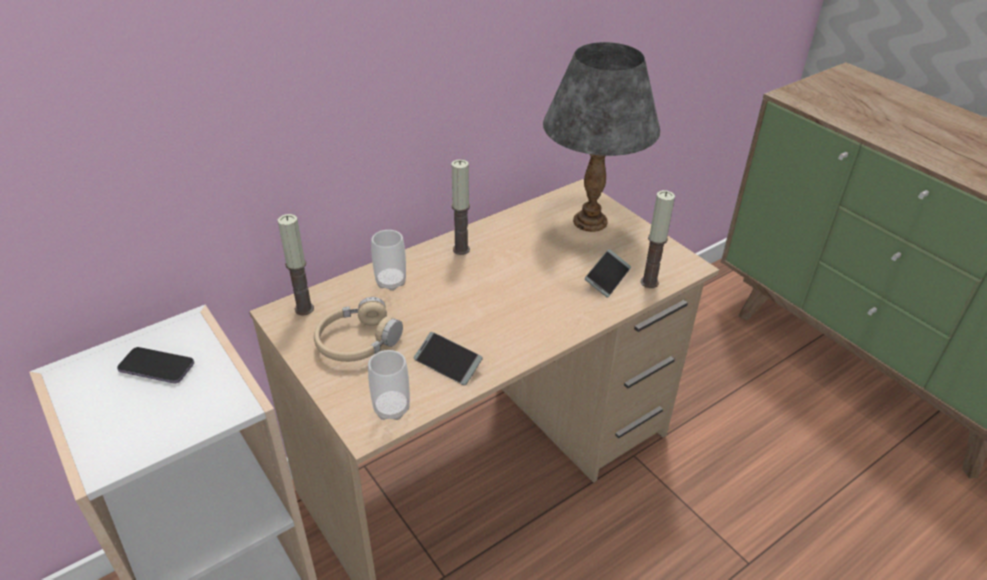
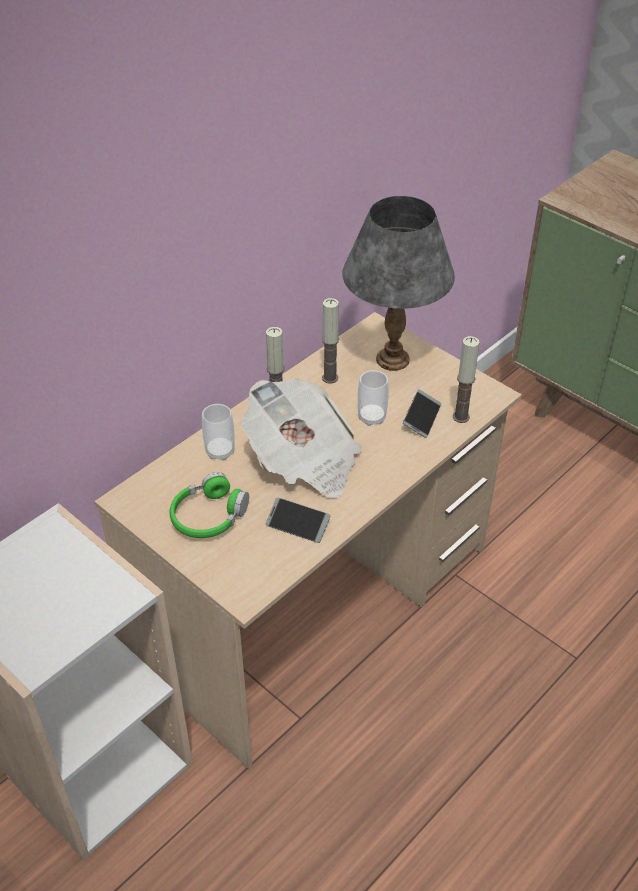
camera: 10 degrees left, 5 degrees up
phone [117,347,194,383] -> none
candle [278,214,314,316] -> candle moved to [322,298,339,384]
beige headphones [314,297,403,362] -> green headphones [169,472,249,538]
cup [368,350,410,420] -> cup moved to [358,370,389,426]
none -> newspaper [241,378,362,498]

